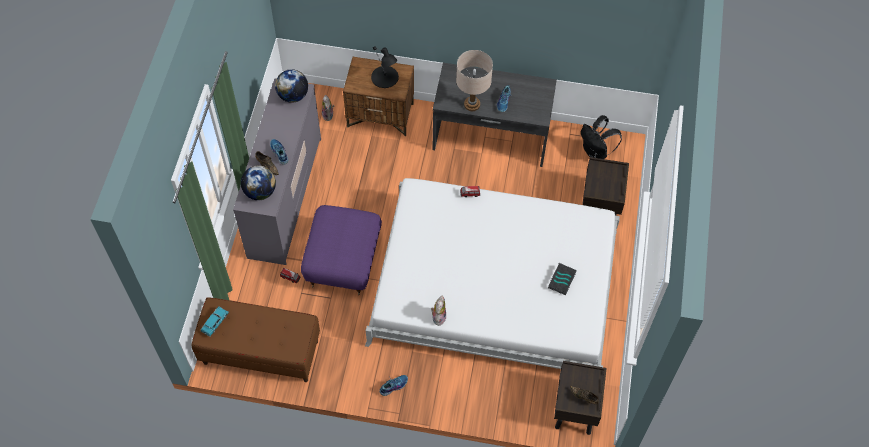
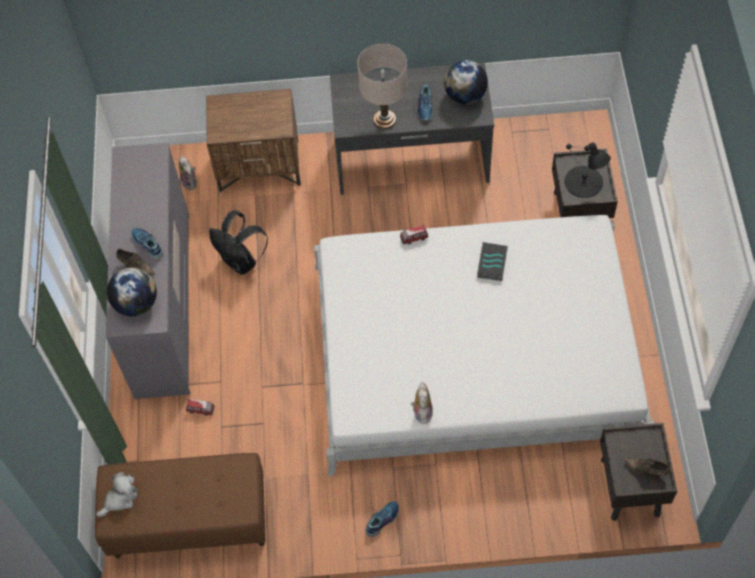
camera: 10 degrees left, 0 degrees up
turquoise toy car [201,306,229,337] -> plush toy [96,472,138,517]
globe [275,69,308,103] -> globe moved to [444,60,488,104]
purple ottoman [301,205,382,295] -> none
black table lamp [371,46,399,88] -> black table lamp moved to [565,143,611,198]
book [548,263,577,295] -> book moved to [477,242,508,281]
black backpack [581,115,622,159] -> black backpack moved to [209,211,268,275]

